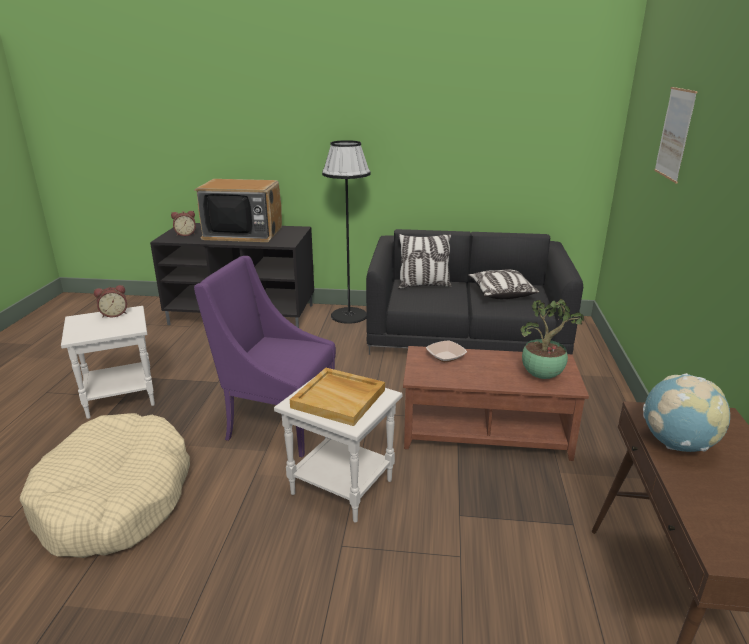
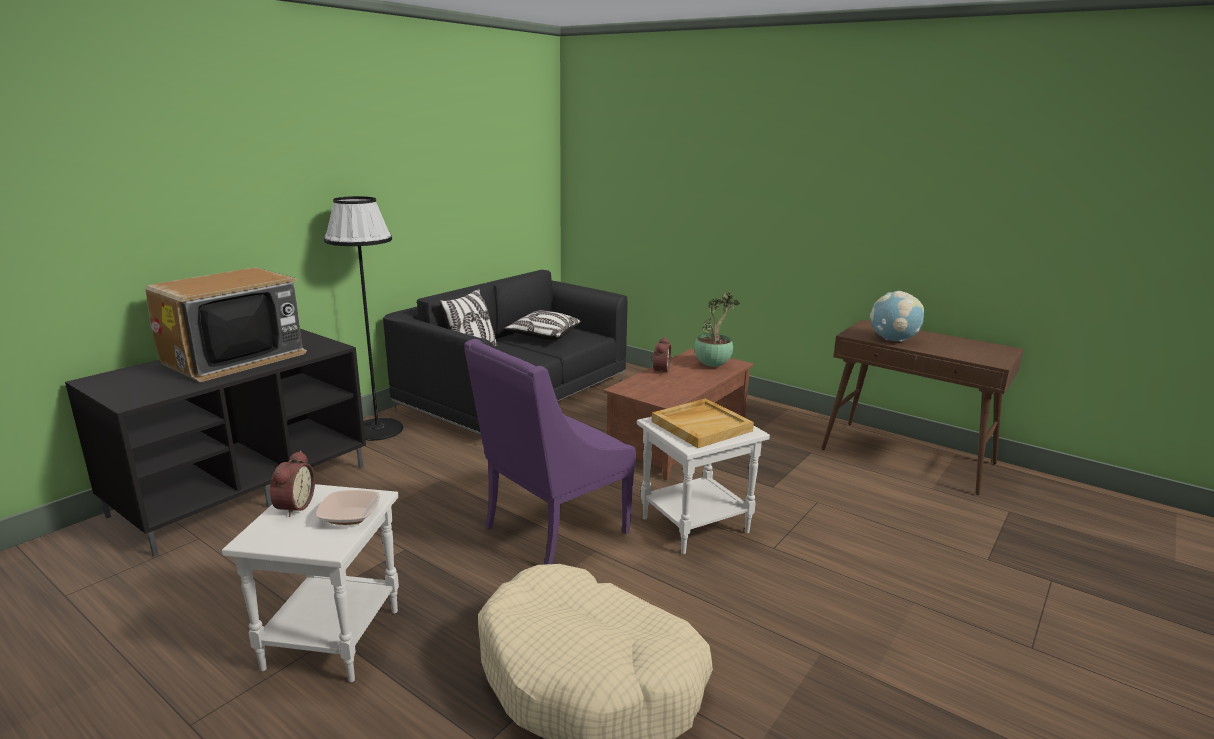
camera: 60 degrees left, 5 degrees down
alarm clock [171,211,196,236] -> alarm clock moved to [651,337,671,375]
bowl [426,340,467,362] -> bowl moved to [316,490,380,525]
picture [654,87,698,183] -> none

